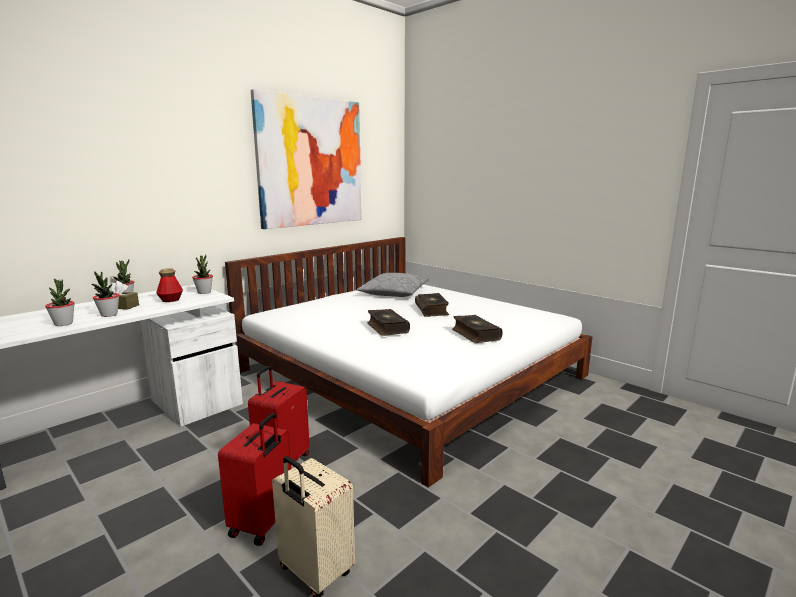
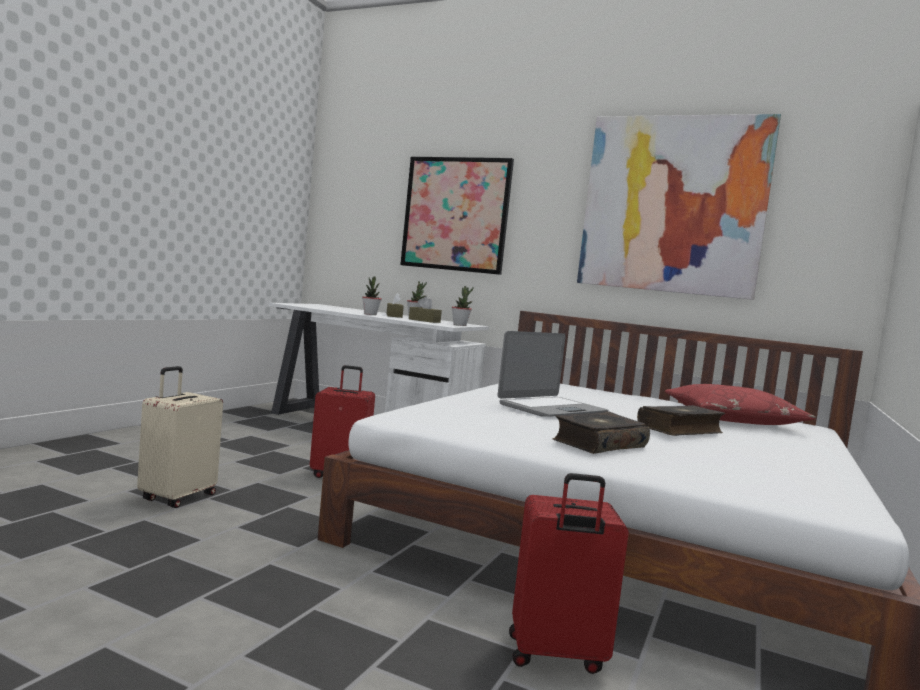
camera: 70 degrees right, 10 degrees down
potted plant [45,279,75,326] -> none
bottle [156,268,183,302] -> brown tissue box [409,296,442,323]
red suitcase [218,413,291,546] -> red suitcase moved to [509,473,629,674]
grey pillow [357,273,429,297] -> red pillow [665,384,816,425]
book [367,309,410,336] -> laptop [498,331,608,417]
none -> picture [400,157,514,275]

